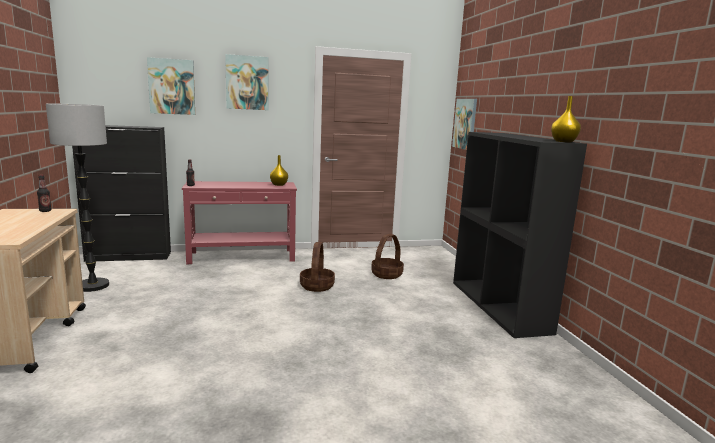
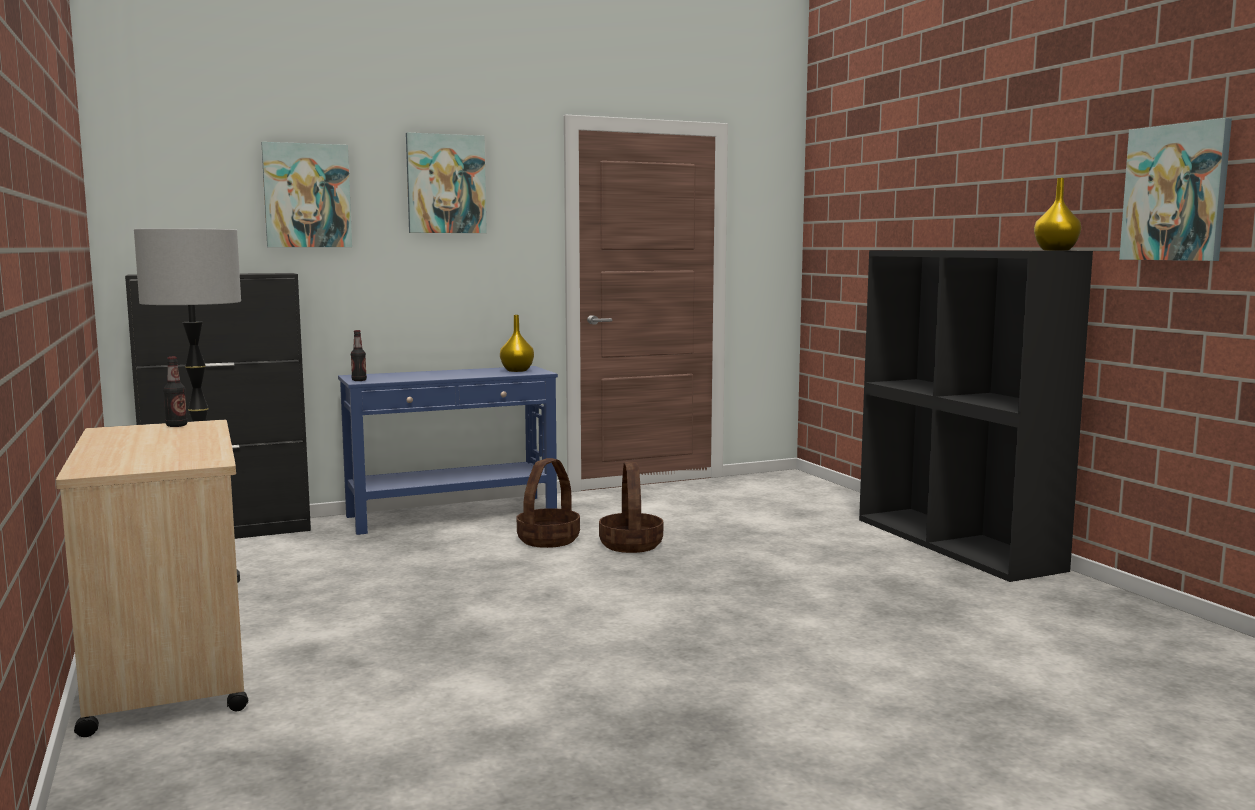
camera: 10 degrees left, 5 degrees down
red console table [182,181,297,264] -> blue console table [338,366,558,535]
basket [371,234,404,279] -> basket moved to [517,458,580,548]
picture [452,99,477,150] -> picture moved to [1119,118,1232,261]

